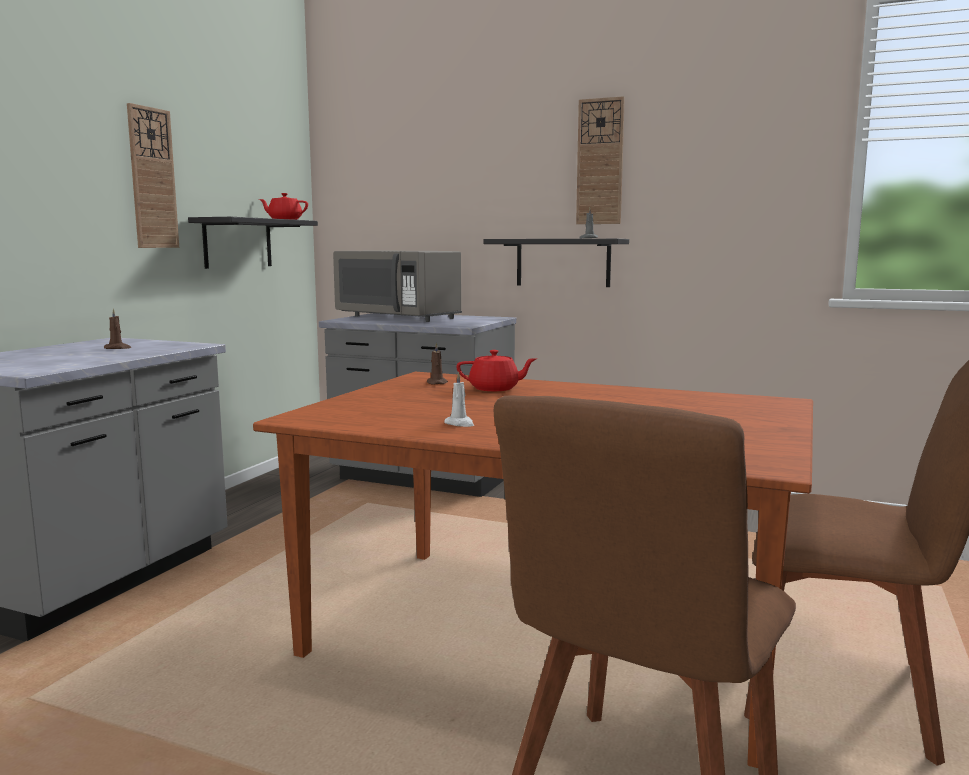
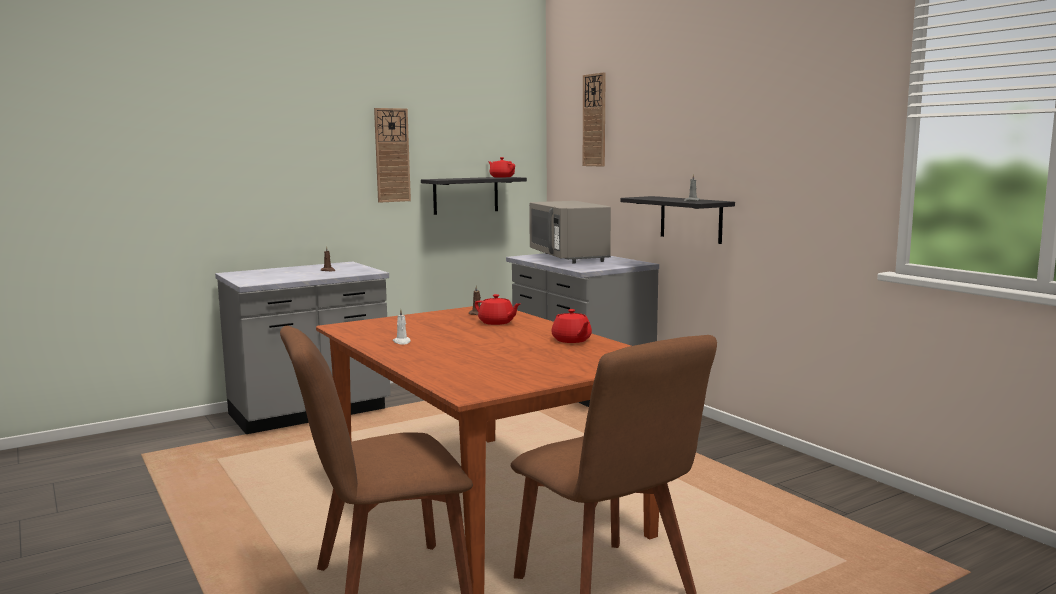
camera: 35 degrees right, 0 degrees up
wall clock [576,96,625,224] -> wall clock moved to [583,72,606,167]
none -> red teapot [551,309,592,343]

